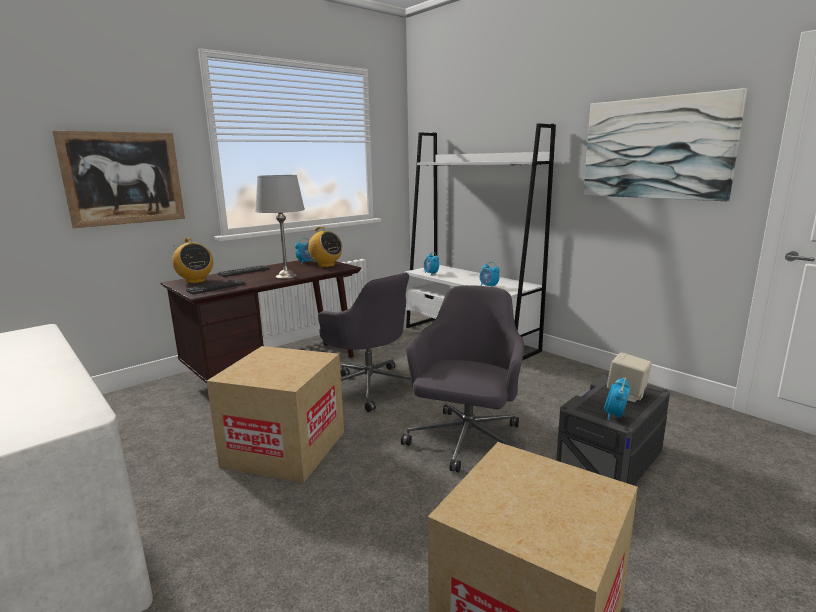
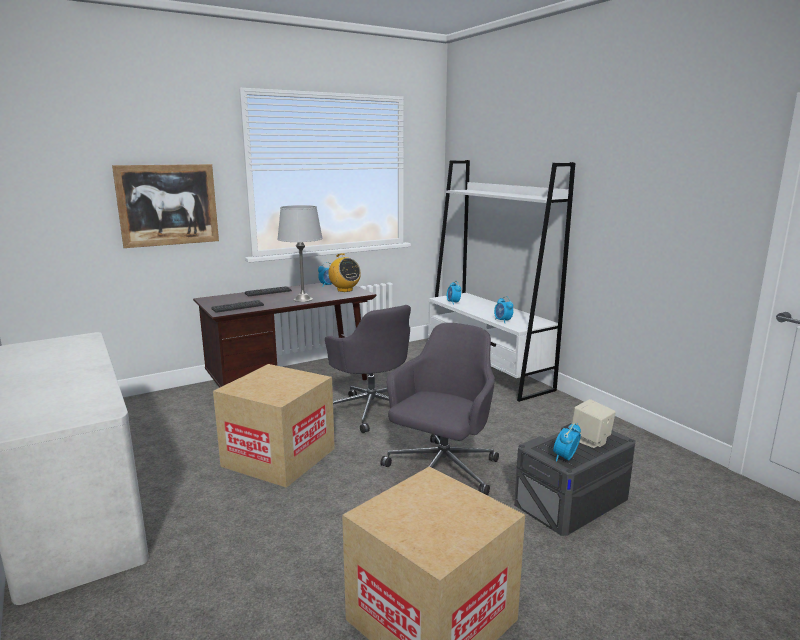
camera: 10 degrees right, 0 degrees up
radio [172,238,213,284] -> none
picture [583,88,747,201] -> none

